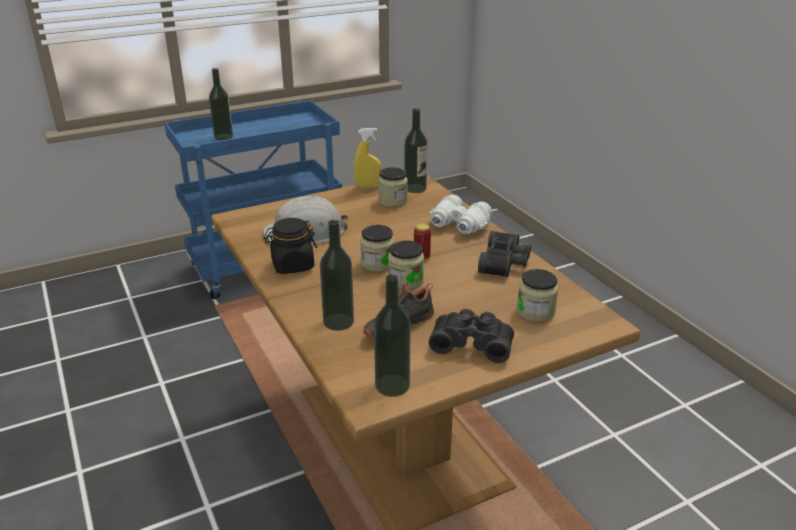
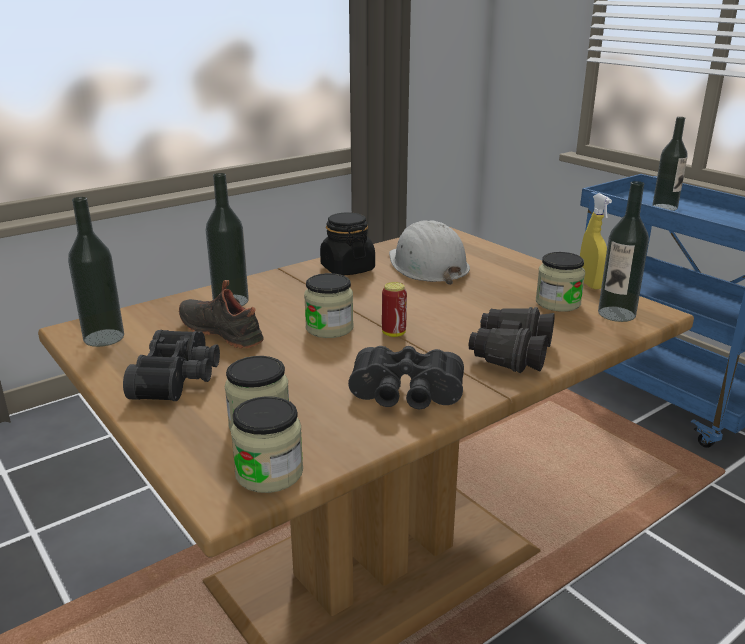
camera: 80 degrees right, 5 degrees down
jar [360,225,395,272] -> jar moved to [231,396,303,493]
white binoculars [430,195,493,234] -> black binoculars [469,307,555,373]

